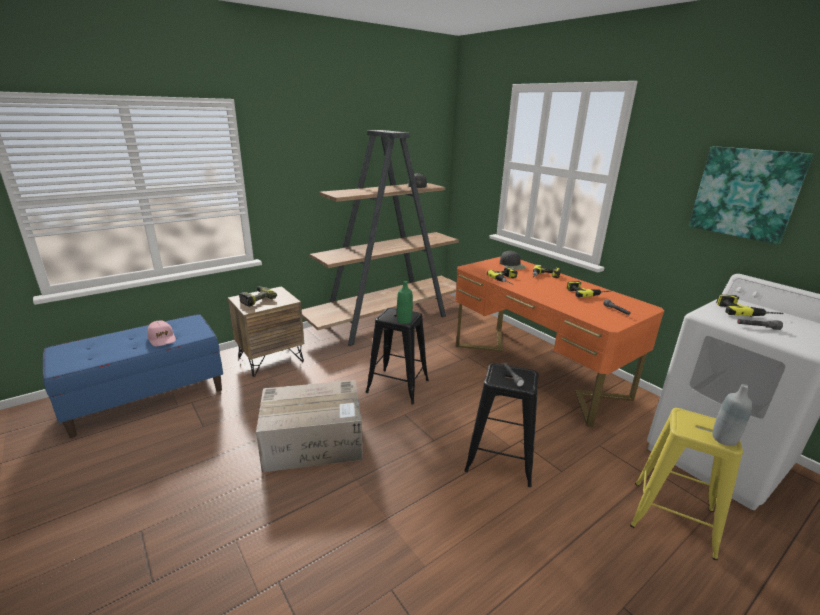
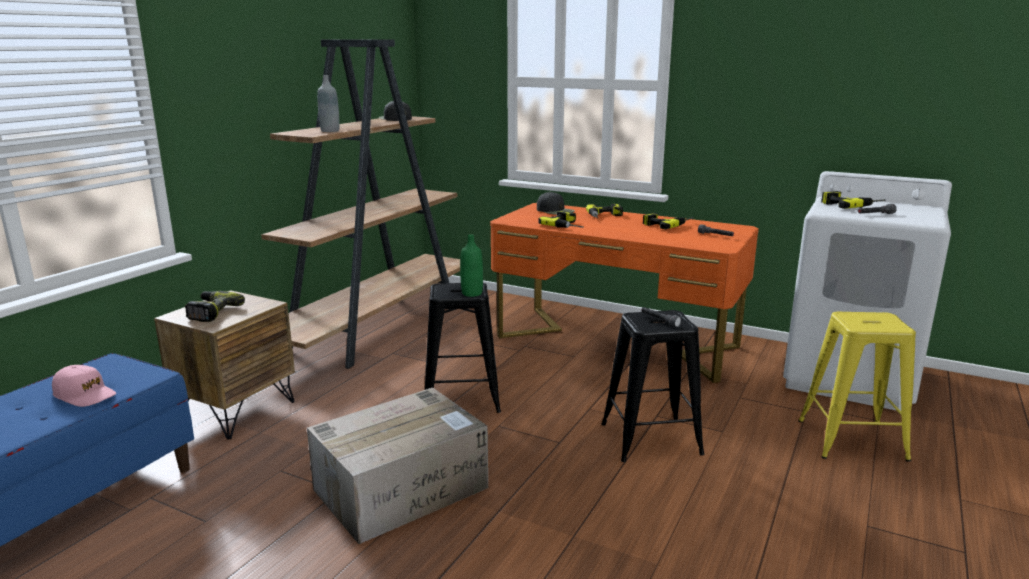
camera: 25 degrees left, 5 degrees down
picture [689,146,814,244] -> none
grey bottle [712,384,753,446] -> grey bottle moved to [317,75,340,132]

